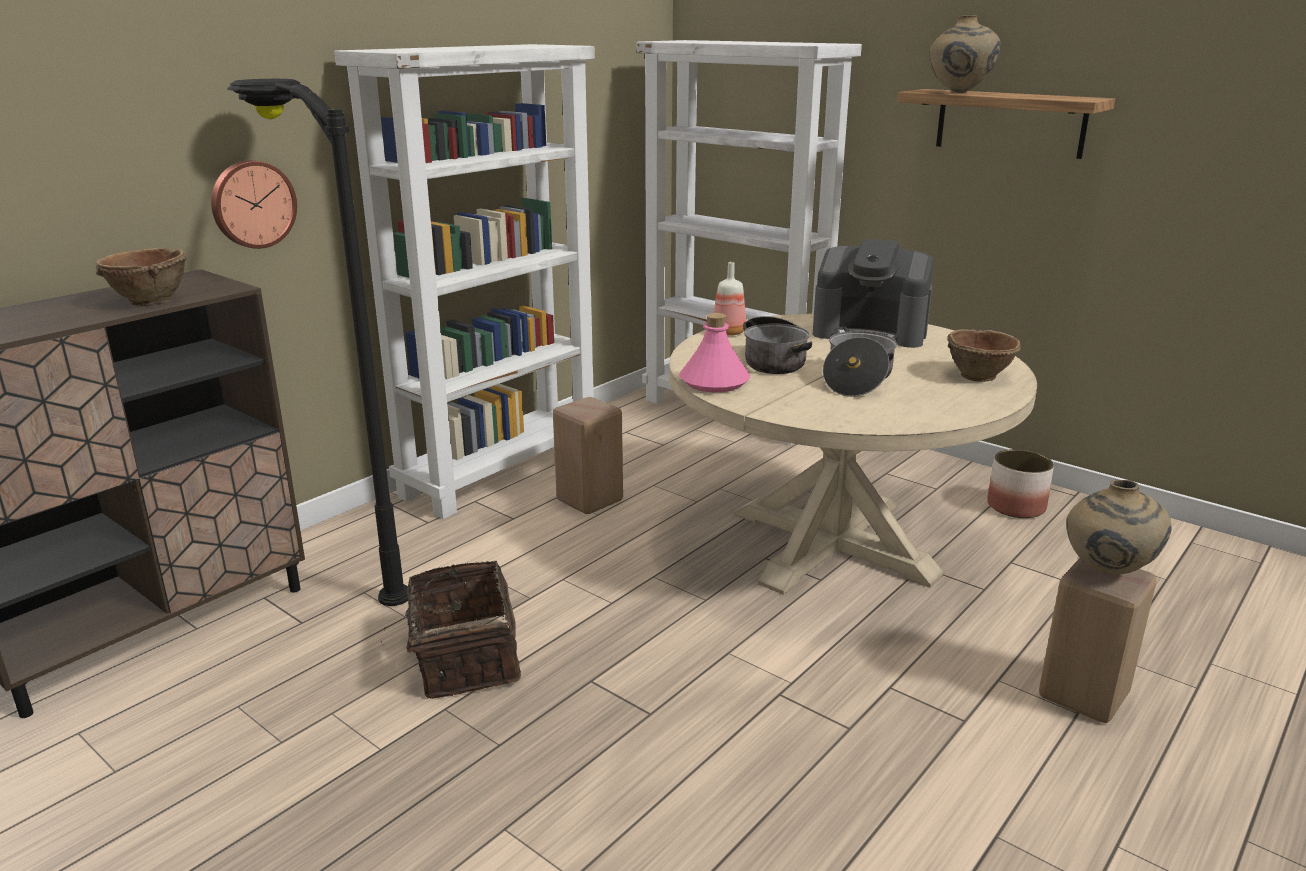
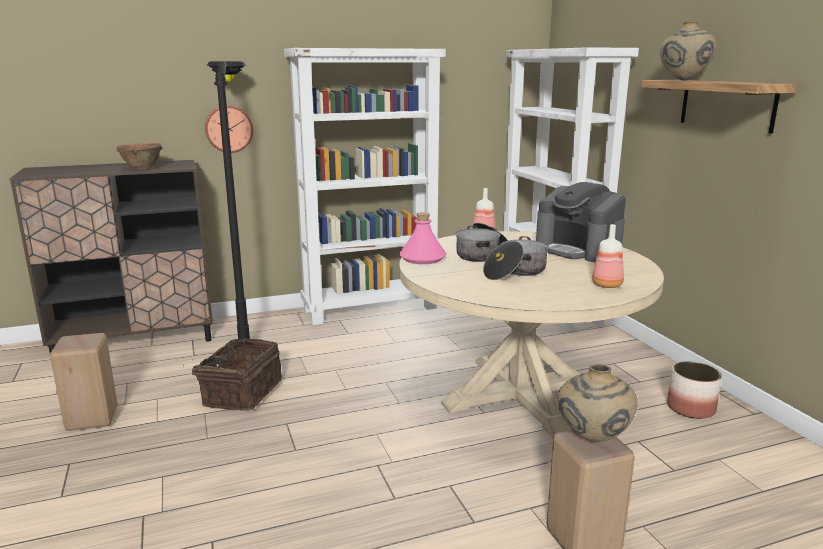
camera: 30 degrees right, 5 degrees down
beige stool [553,397,623,514] -> beige stool moved to [50,333,118,431]
brown bowl [947,329,1021,382] -> bottle [592,224,624,288]

